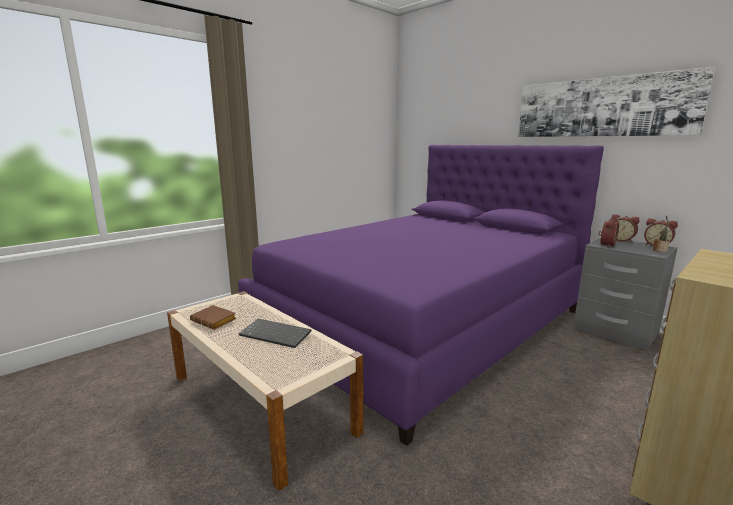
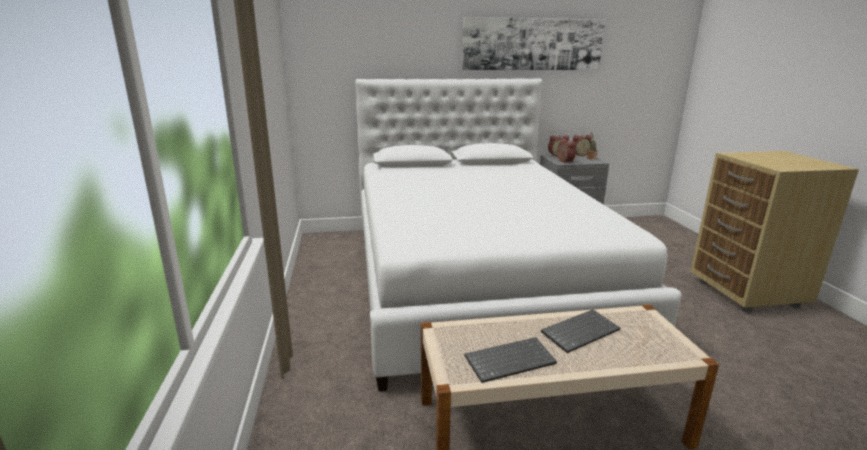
camera: 55 degrees left, 5 degrees up
brown book [190,305,236,330] -> keyboard [464,337,557,383]
purple bed [238,145,604,446] -> white bed [355,78,682,392]

